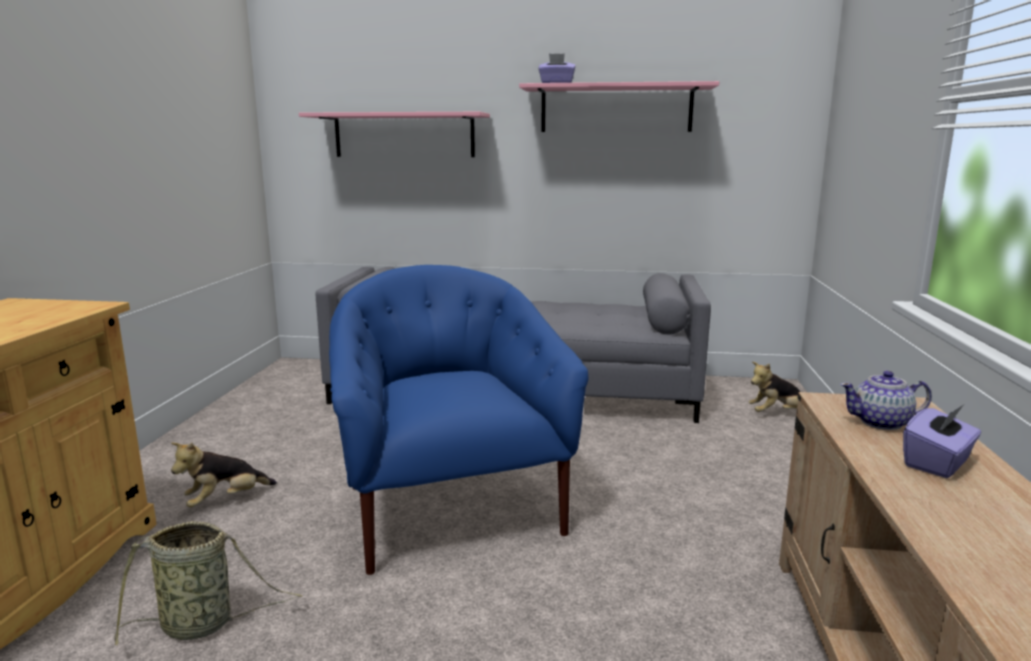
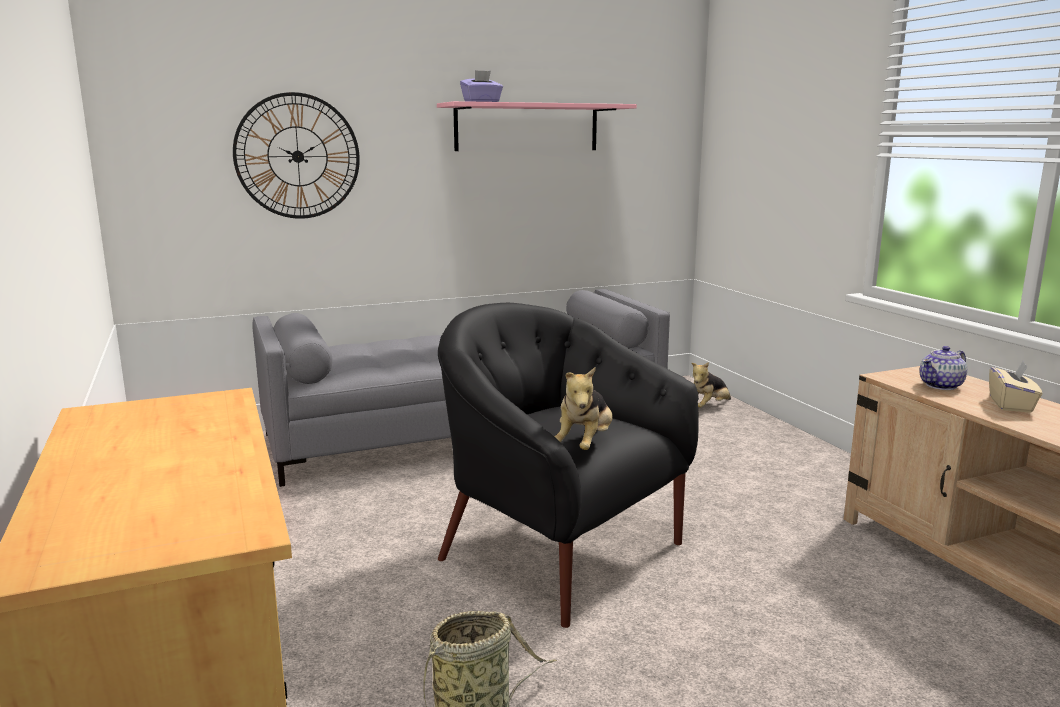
camera: 30 degrees left, 0 degrees up
plush toy [171,443,277,507] -> plush toy moved to [554,368,613,450]
pink shelf [299,112,490,157] -> wall clock [233,92,360,219]
blue armchair [329,265,589,575] -> black armchair [438,303,699,628]
purple tissue box [903,405,981,478] -> beige tissue box [989,361,1042,413]

